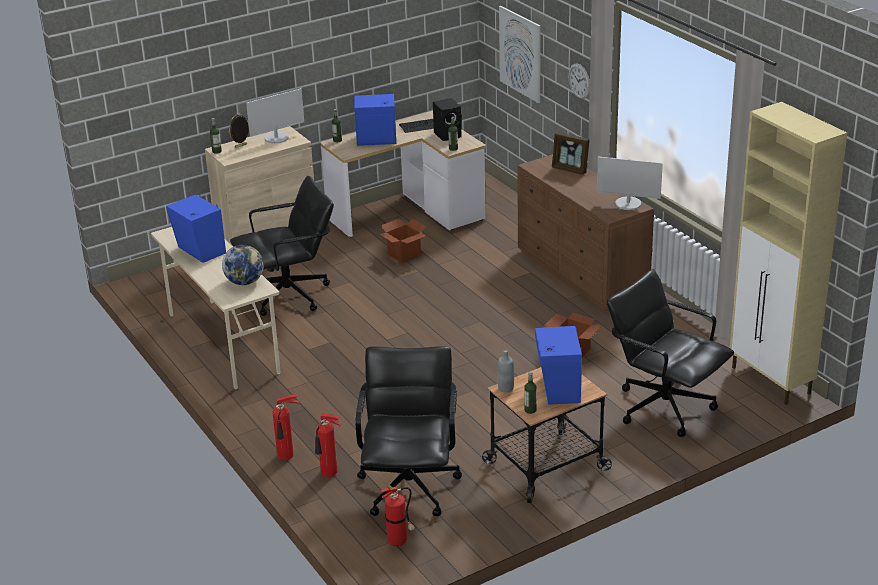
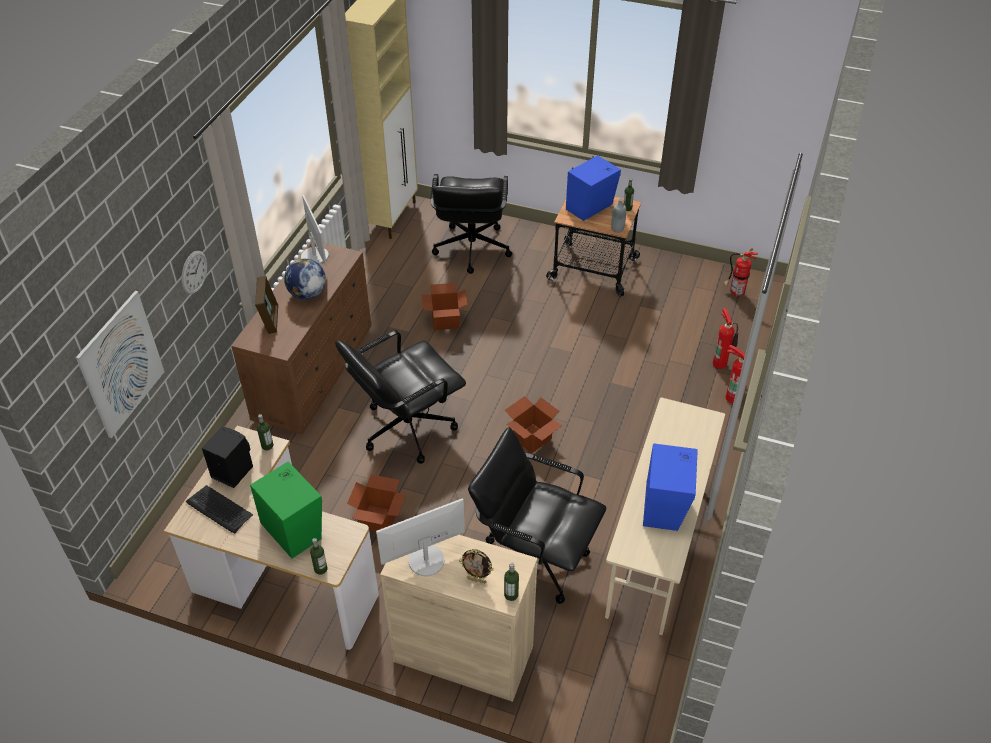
camera: 130 degrees left, 15 degrees up
globe [222,245,264,285] -> globe moved to [284,259,326,300]
monitor [246,88,304,143] -> monitor turned 45 degrees counterclockwise [376,498,465,576]
blue speaker [354,92,396,146] -> green speaker [250,462,322,559]
black office chair [355,346,462,516] -> black office chair moved to [335,331,466,464]
none -> cardboard box [504,396,563,453]

